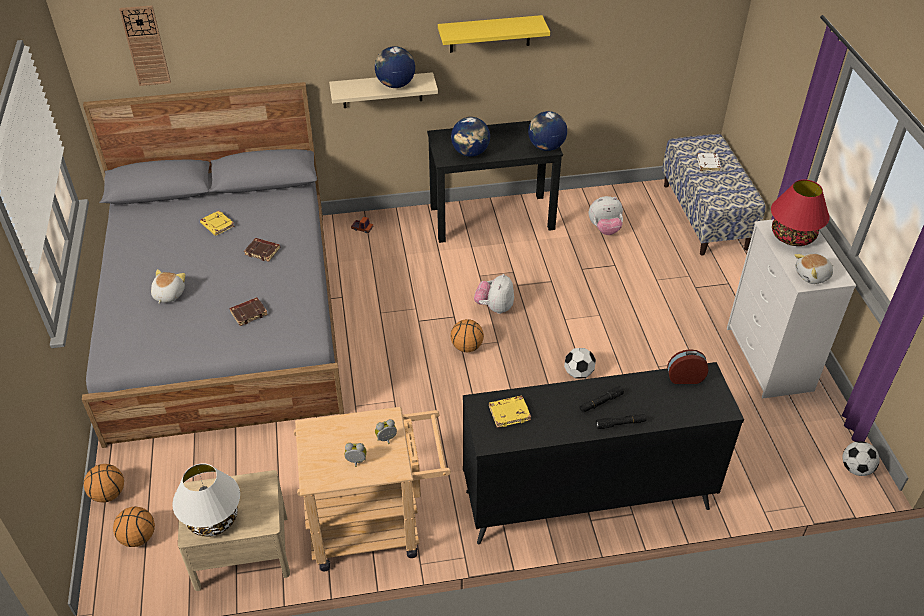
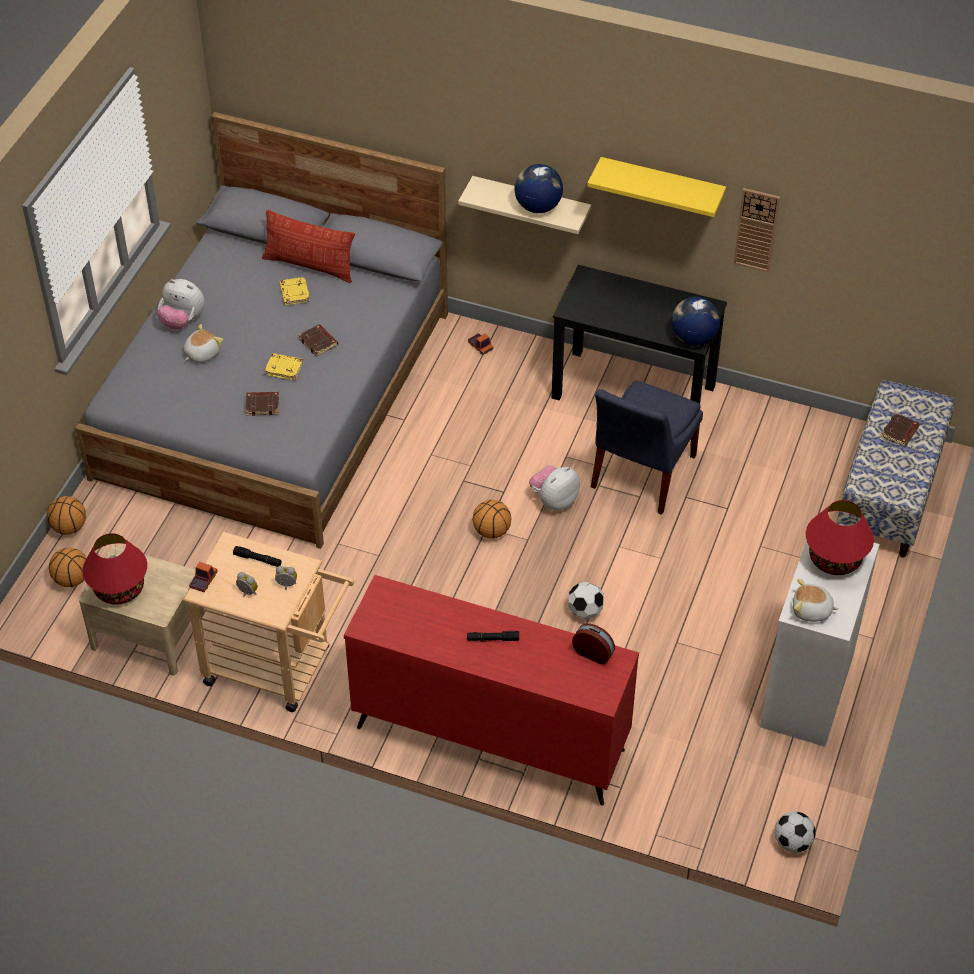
camera: 30 degrees right, 5 degrees up
wall clock [119,5,171,86] -> wall clock moved to [734,188,780,272]
white table lamp [172,463,240,537] -> red table lamp [82,533,147,605]
globe [451,117,490,157] -> none
black dresser [463,362,744,544] -> red dresser [344,575,639,806]
yellow book [489,395,531,428] -> yellow book moved to [264,353,303,380]
plush toy [589,196,623,235] -> plush toy moved to [157,279,205,330]
black flashlight [596,414,646,429] -> black flashlight moved to [233,546,282,567]
white book [697,153,721,171] -> brown book [881,413,920,447]
none -> toy truck [189,562,218,592]
none -> pillow [262,210,355,283]
none -> blue chair [591,381,703,515]

